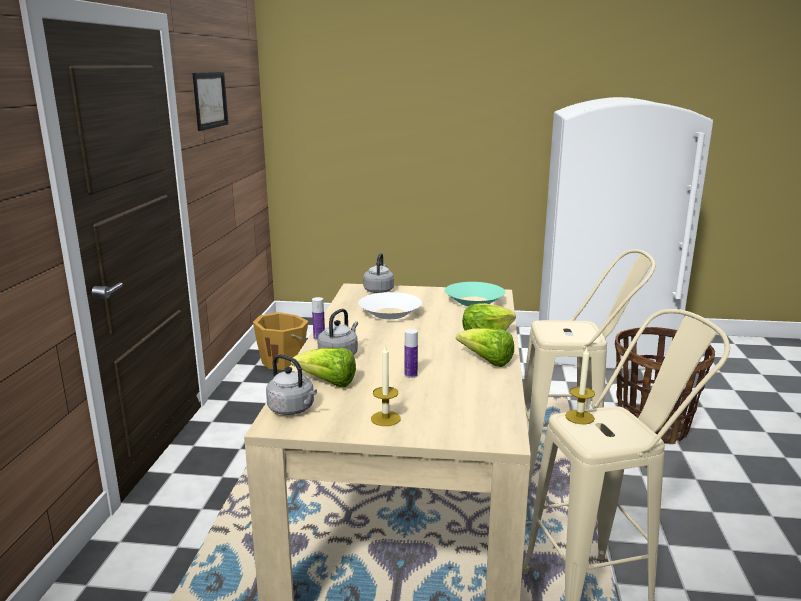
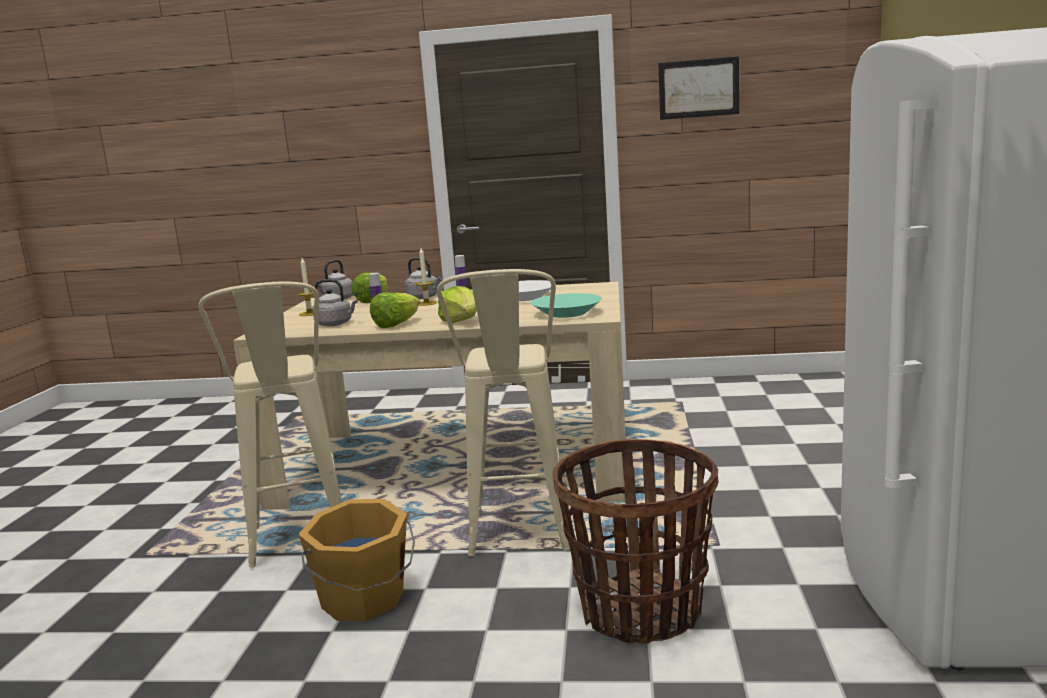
camera: 90 degrees right, 5 degrees down
orange bucket [253,312,308,370] -> orange bucket moved to [298,499,415,621]
grey kettle [363,253,394,293] -> grey kettle moved to [312,279,358,326]
candle [565,348,595,424] -> candle moved to [416,248,437,306]

